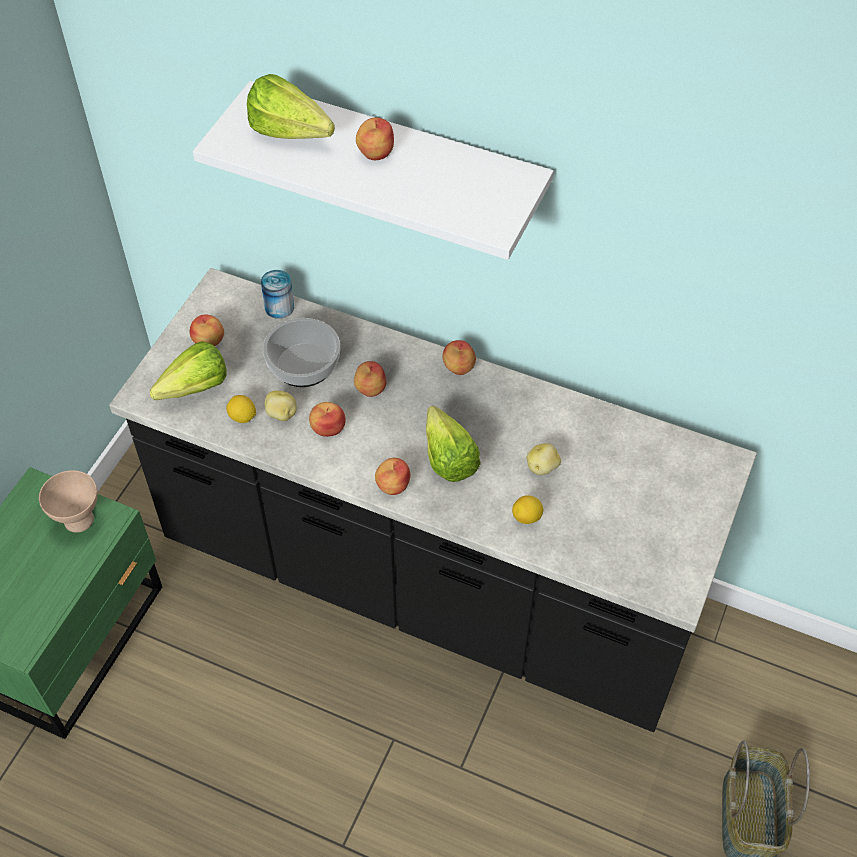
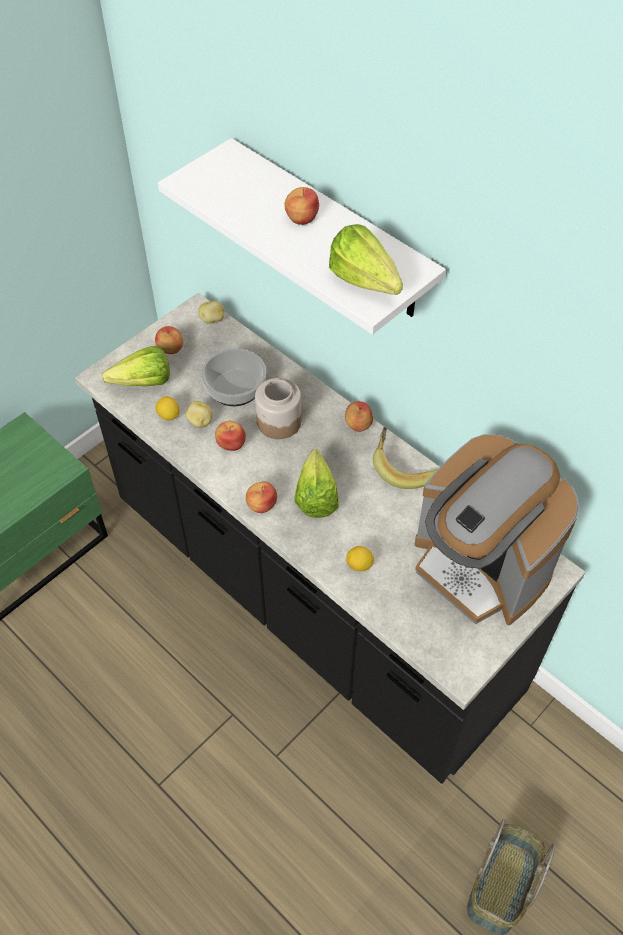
camera: 20 degrees right, 0 degrees up
beige bowl [39,470,98,533] -> none
lettuce [247,74,335,139] -> lettuce moved to [329,224,403,295]
can [261,270,294,319] -> none
apple [354,361,387,397] -> jar [255,378,301,439]
potato [527,443,561,475] -> potato moved to [198,301,225,324]
none -> banana [373,427,437,489]
none -> coffee machine [414,434,579,625]

